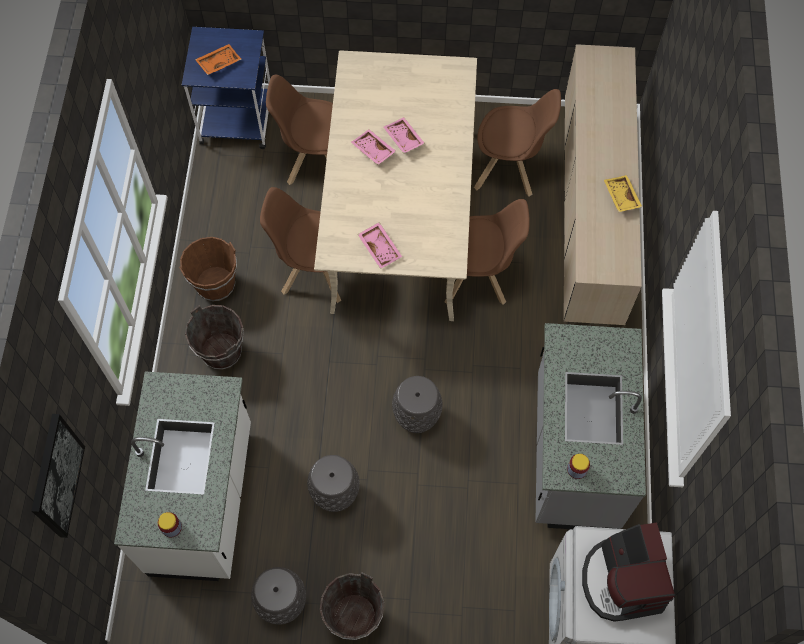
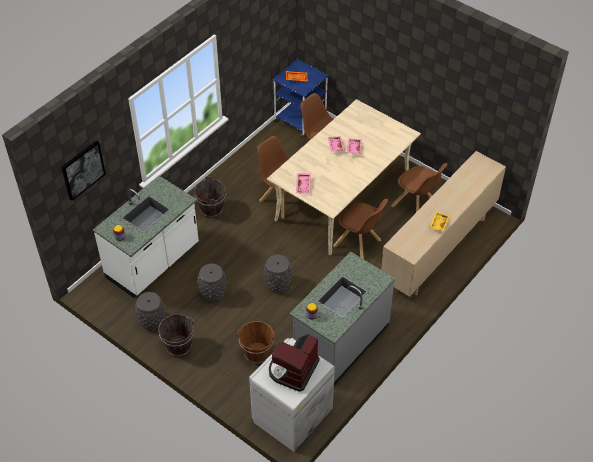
camera: 35 degrees right, 15 degrees down
brown bucket [179,237,237,301] -> brown bucket moved to [238,321,274,364]

